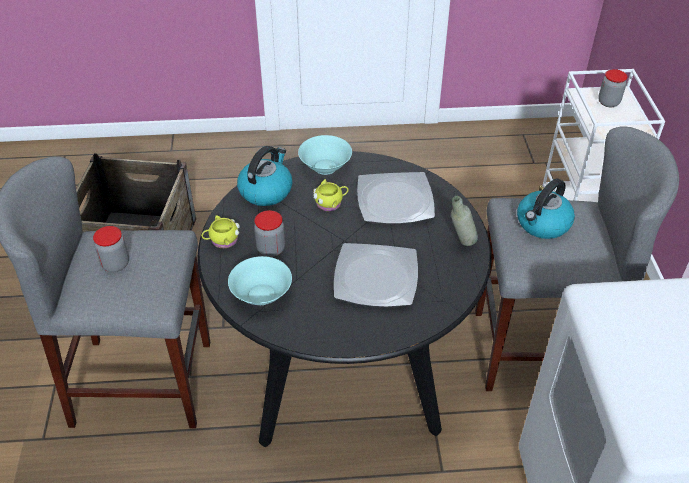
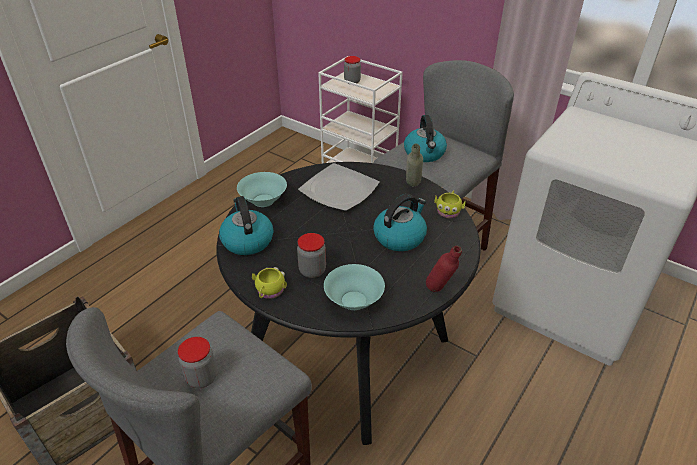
camera: 50 degrees left, 5 degrees down
yellow mug [313,179,348,211] -> yellow mug moved to [434,190,466,218]
plate [334,243,418,307] -> kettle [373,194,427,251]
none -> red bottle [426,246,462,292]

